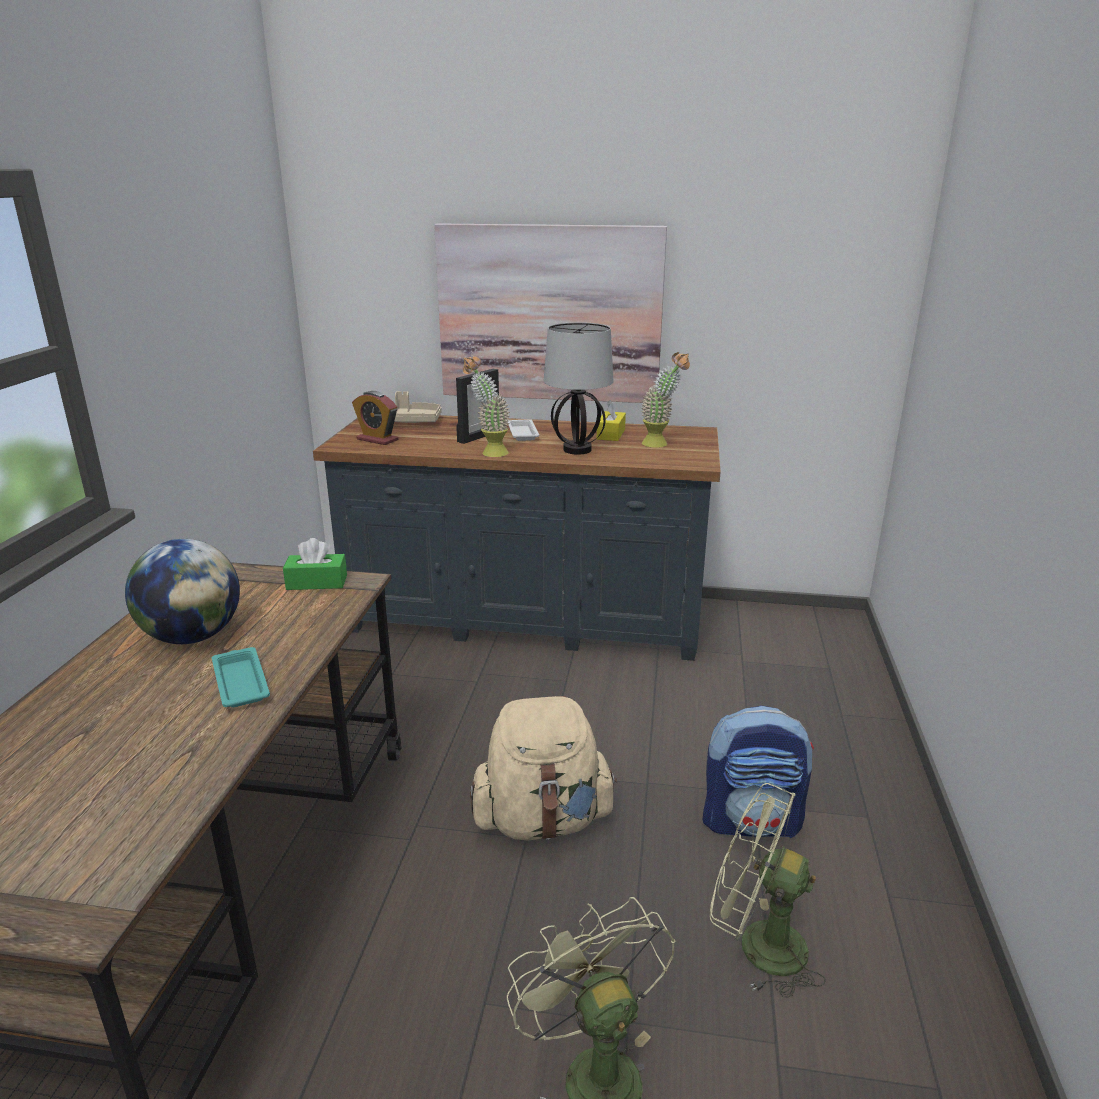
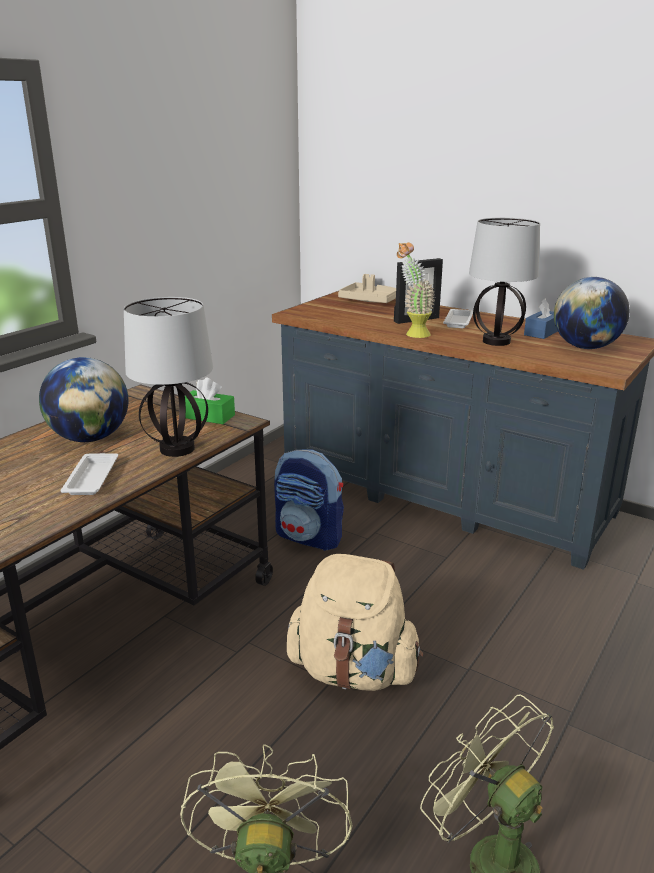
camera: 25 degrees right, 0 degrees up
turquoise tray [212,647,270,707] -> white tray [60,453,118,495]
alarm clock [352,391,398,445] -> none
picture [434,223,667,403] -> none
yellow tissue box [597,400,626,441] -> blue tissue box [524,299,558,339]
potted plant [641,352,690,448] -> globe [554,277,630,349]
backpack [703,706,814,838] -> backpack moved to [274,450,344,551]
none -> table lamp [124,297,213,457]

